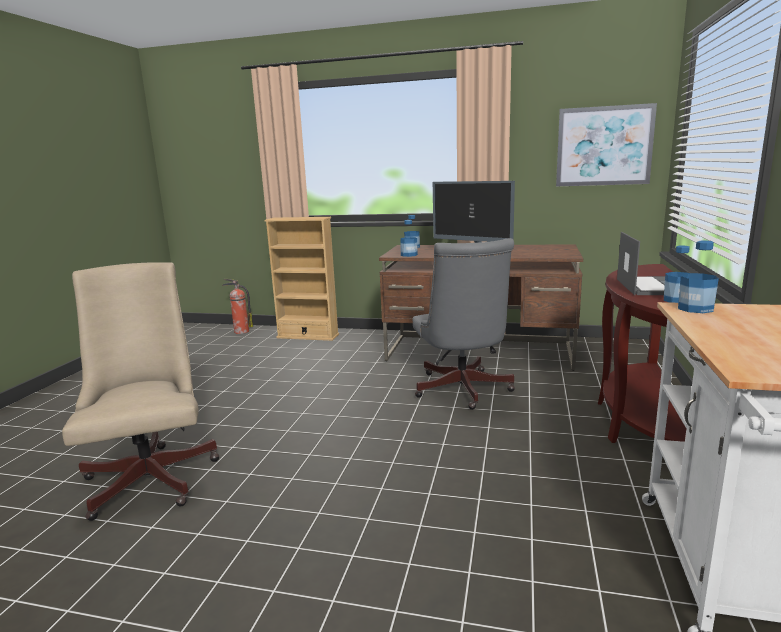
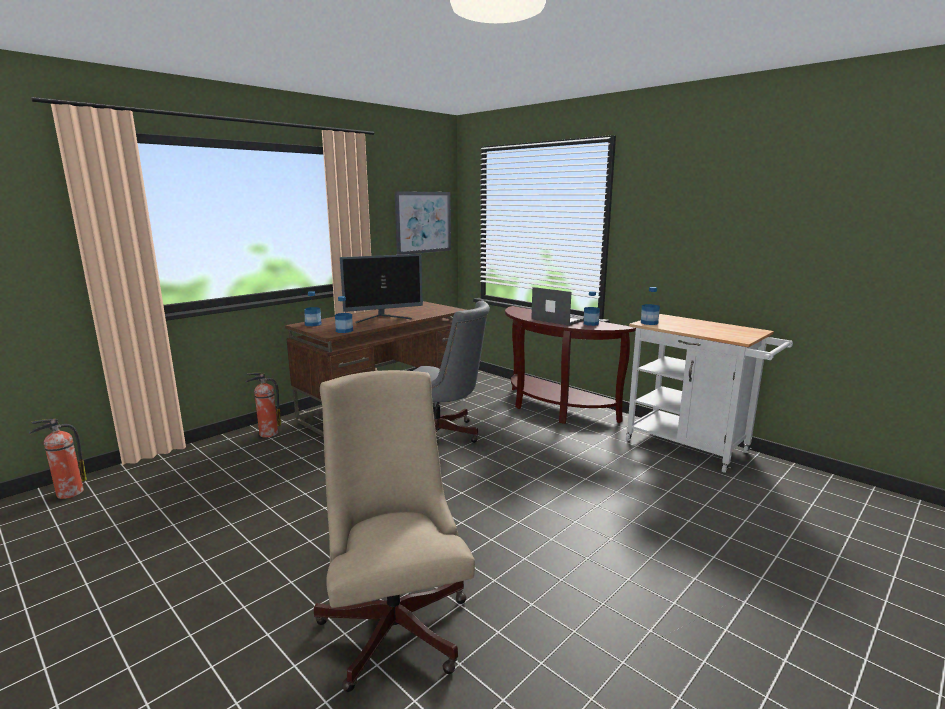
camera: 60 degrees left, 0 degrees up
beige office chair [62,262,220,521] -> beige office chair turned 60 degrees clockwise [314,370,475,692]
beige bookcase [264,217,339,341] -> none
none -> fire extinguisher [245,373,281,437]

